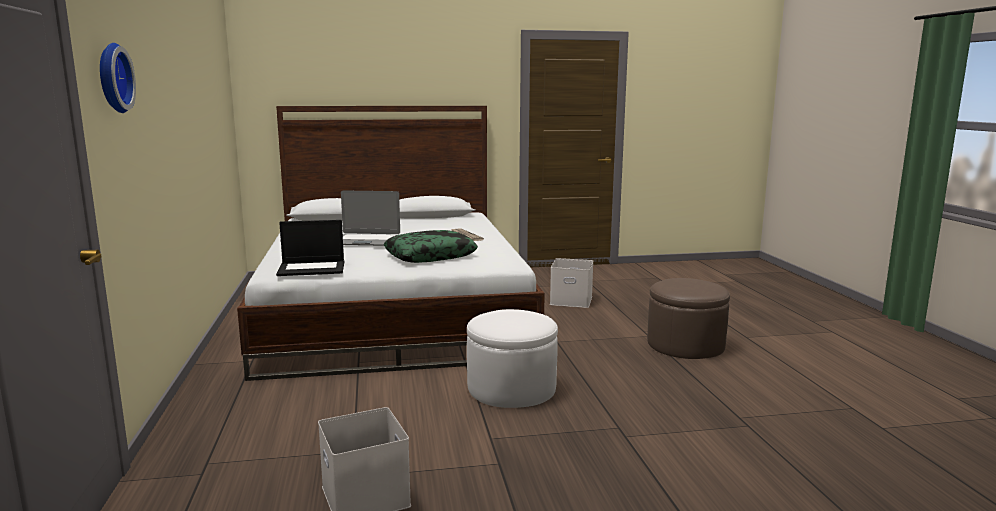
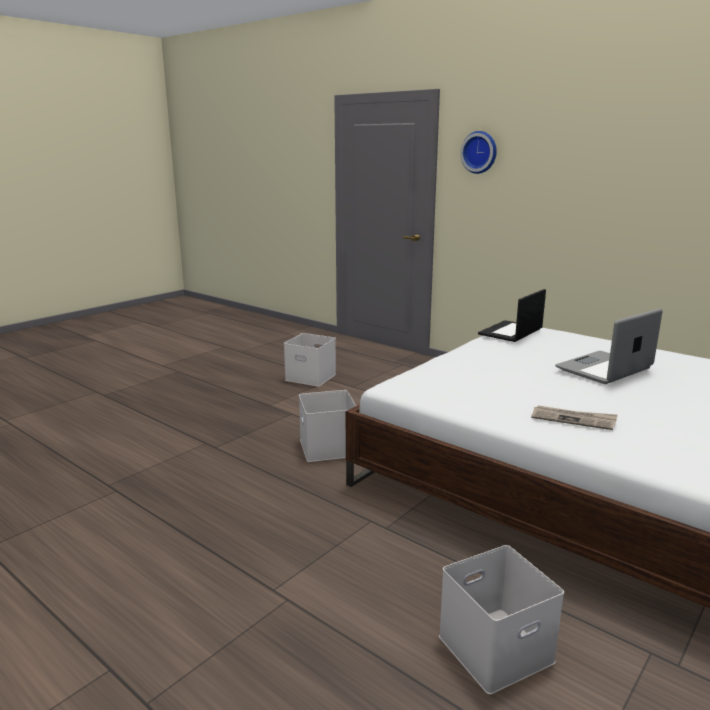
camera: 140 degrees right, 5 degrees up
pillow [384,230,478,263] -> none
white ottoman [467,309,558,408] -> white storage box [299,390,356,462]
brown ottoman [647,278,730,359] -> none

